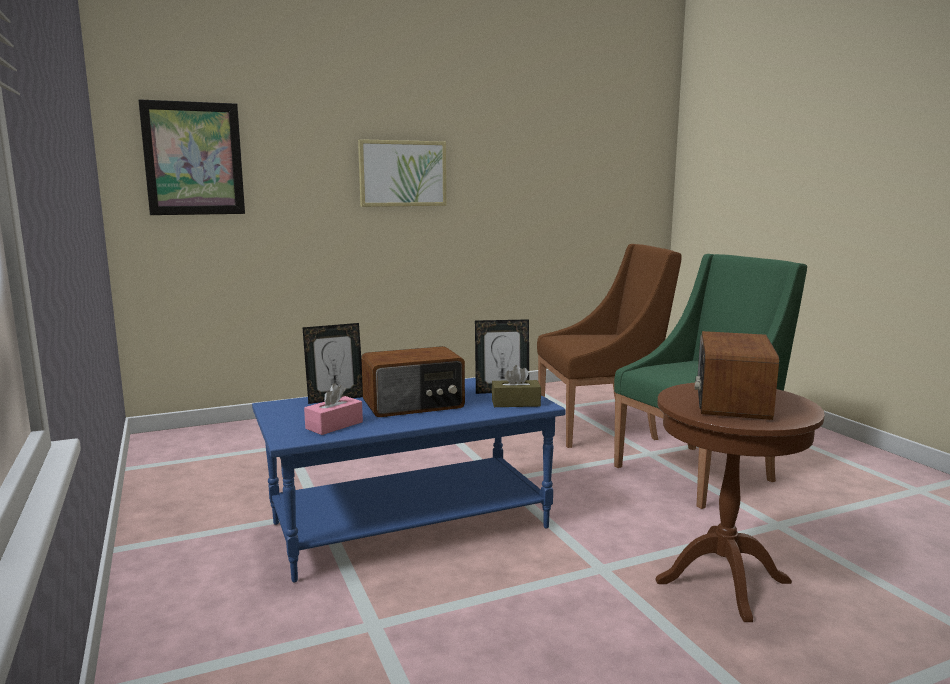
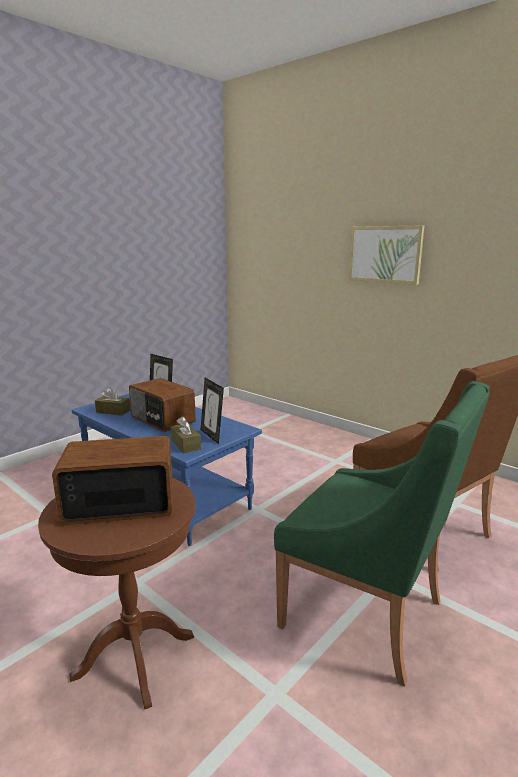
camera: 65 degrees right, 5 degrees up
picture [138,99,245,215] -> none
pink tissue box [304,384,363,435] -> brown tissue box [95,388,131,416]

